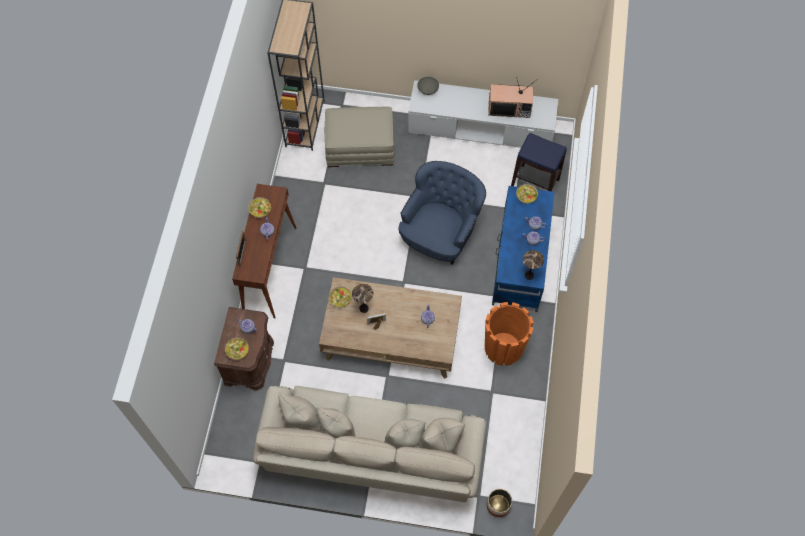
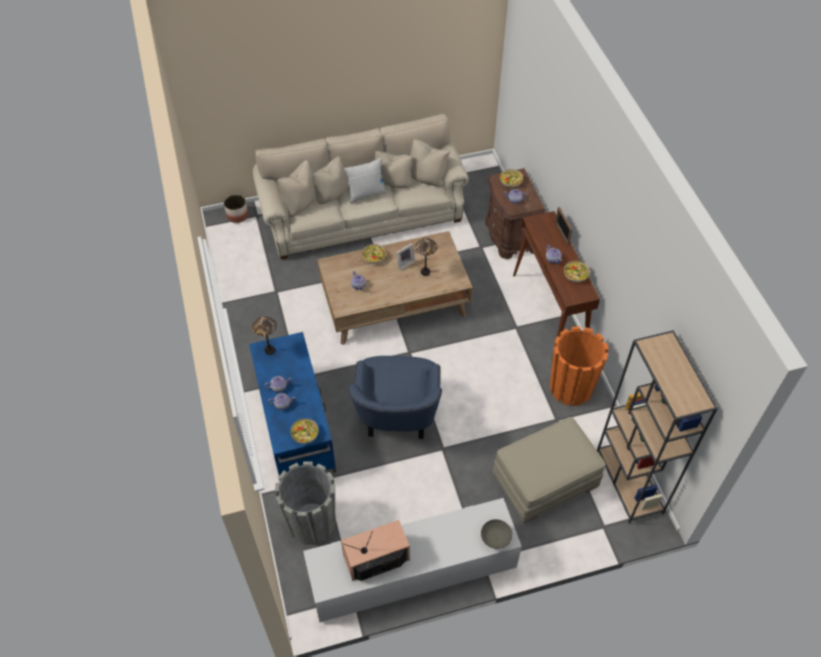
camera: 155 degrees right, 10 degrees down
bowl [329,286,352,308] -> bowl moved to [362,244,386,264]
orange planter [485,302,534,366] -> orange planter moved to [550,326,609,406]
stool [511,133,567,191] -> grey planter [275,461,335,544]
none -> grey pillow [344,158,387,203]

